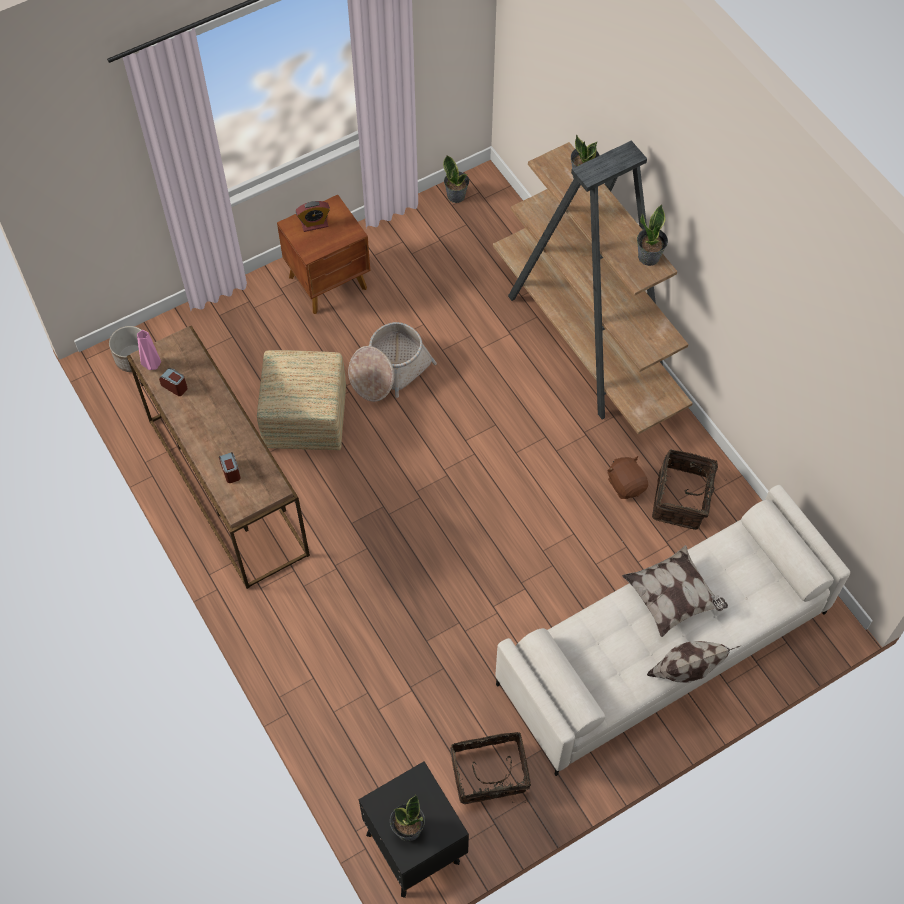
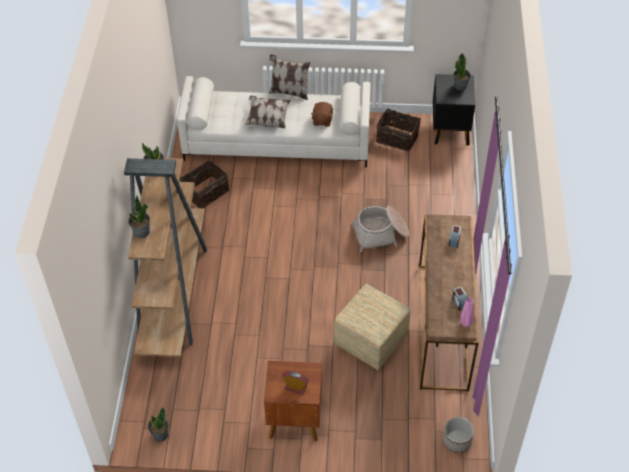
camera: 145 degrees left, 10 degrees down
basket [348,322,437,402] -> basket moved to [352,206,409,252]
brown plush toy [607,456,648,499] -> brown plush toy moved to [311,102,333,127]

